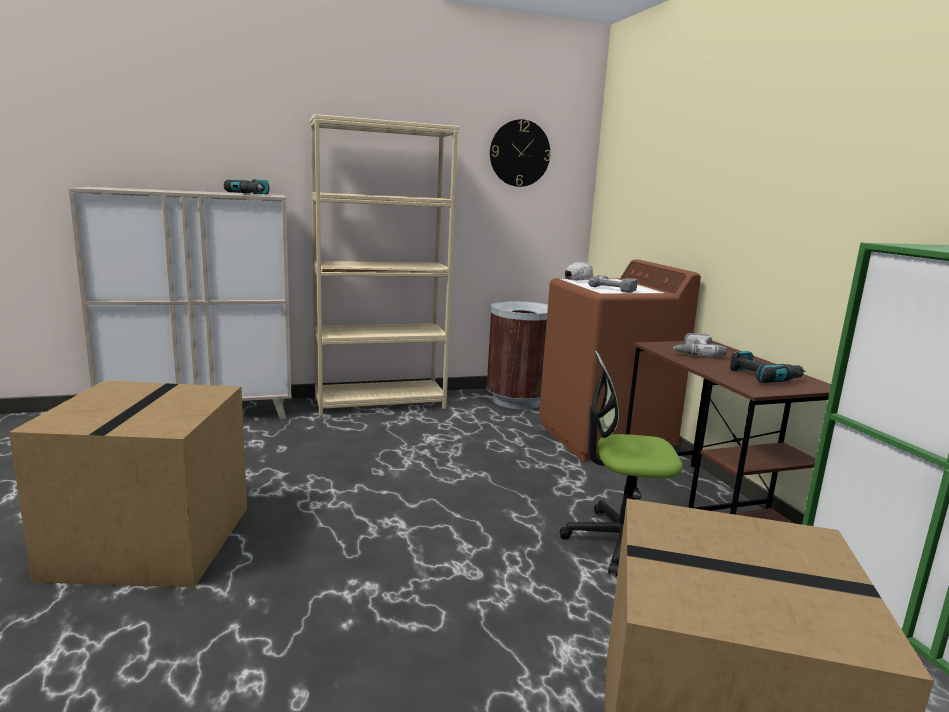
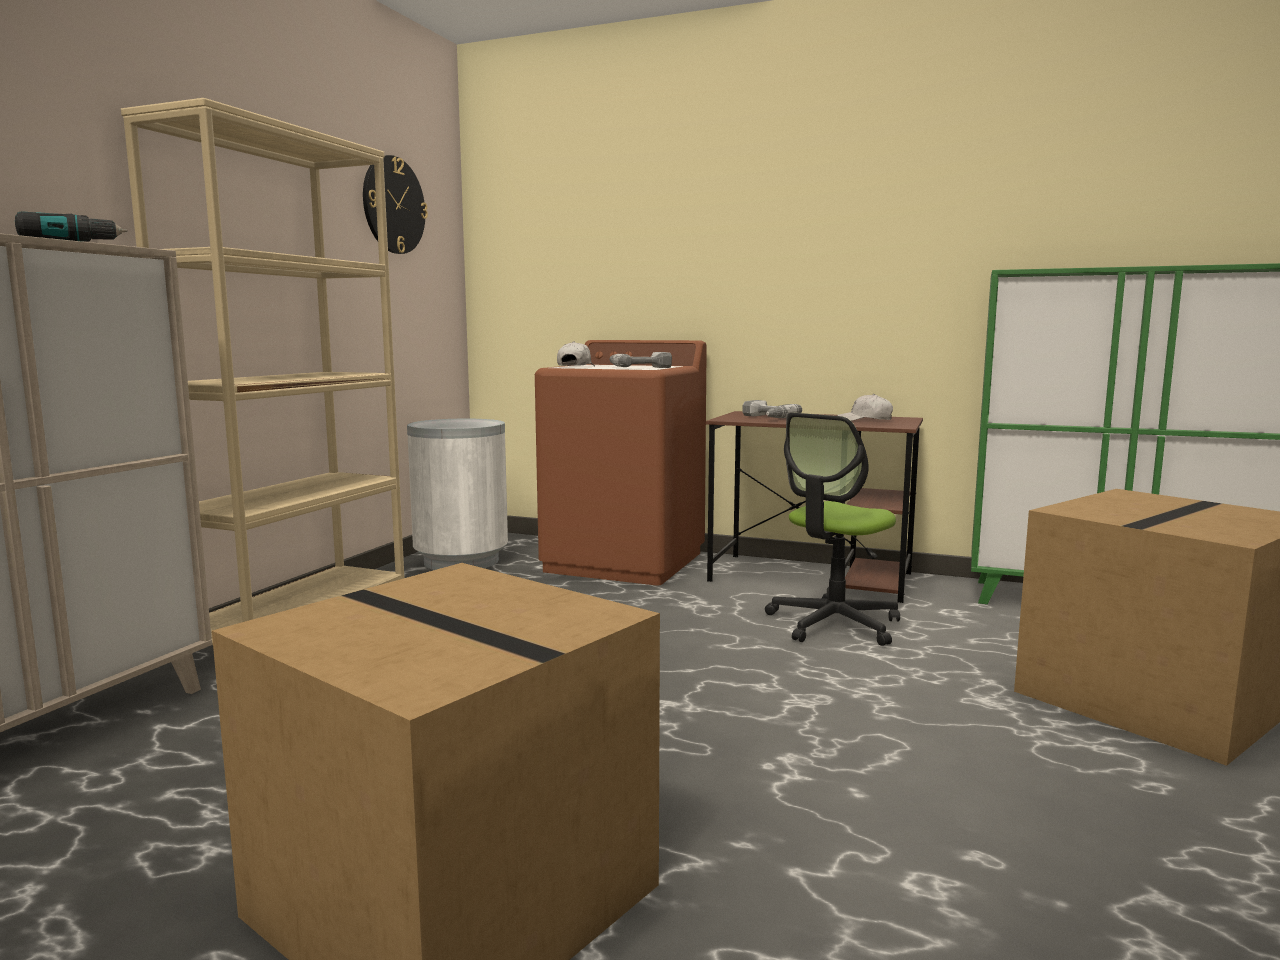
camera: 50 degrees left, 5 degrees down
brown trash can [487,301,548,409] -> white trash can [407,419,508,570]
power drill [730,351,805,383] -> white cap [837,394,893,421]

